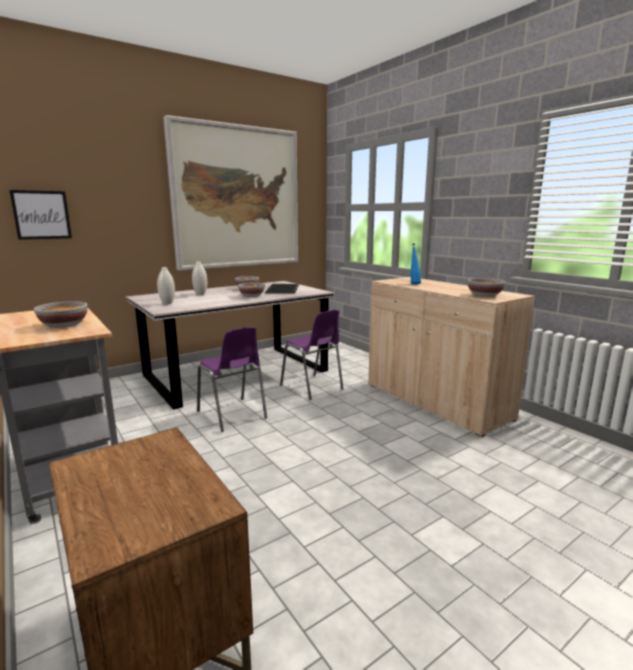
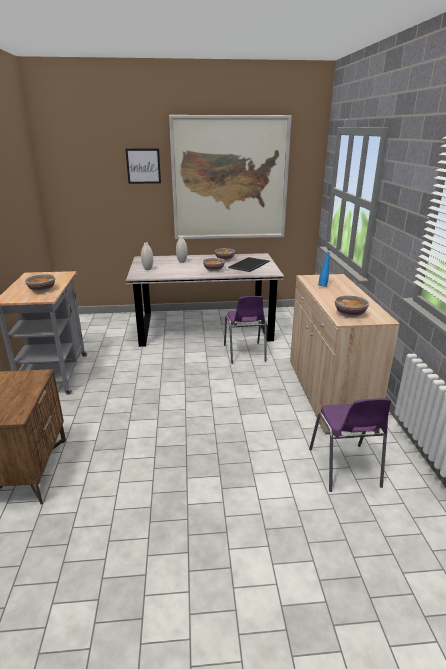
camera: 30 degrees right, 10 degrees up
picture [9,190,72,240] -> picture moved to [125,149,161,184]
purple chair [197,327,267,432] -> purple chair moved to [309,398,391,492]

